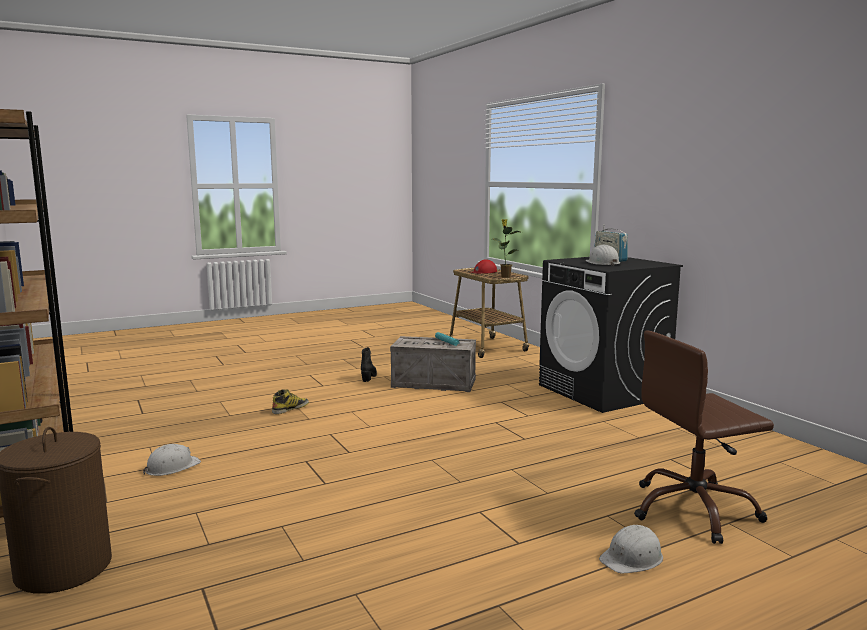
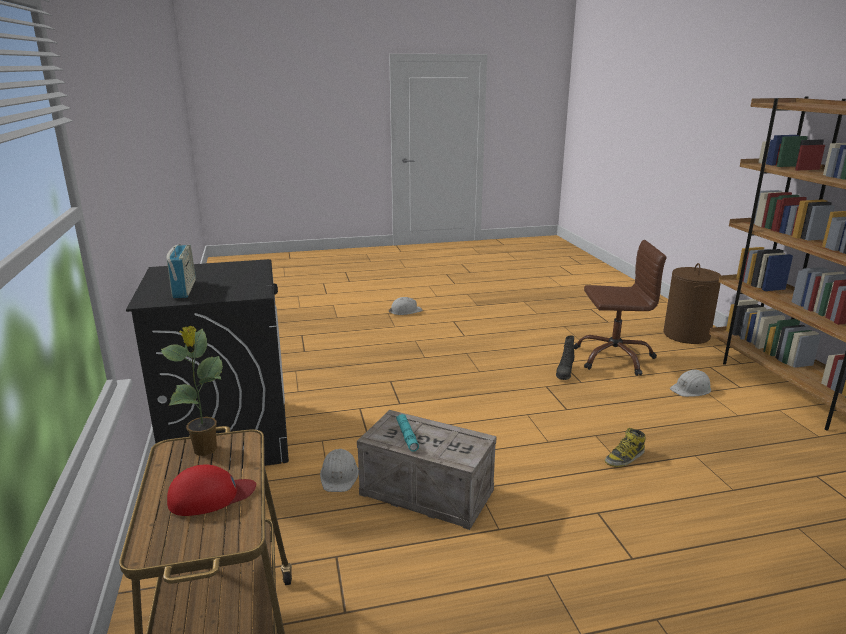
camera: 165 degrees left, 10 degrees up
black boot [361,347,377,382] -> black boot moved to [556,335,574,380]
white hard hat [586,245,620,266] -> white hard hat moved to [320,449,359,492]
brown office chair [635,330,774,544] -> brown office chair moved to [574,240,667,376]

